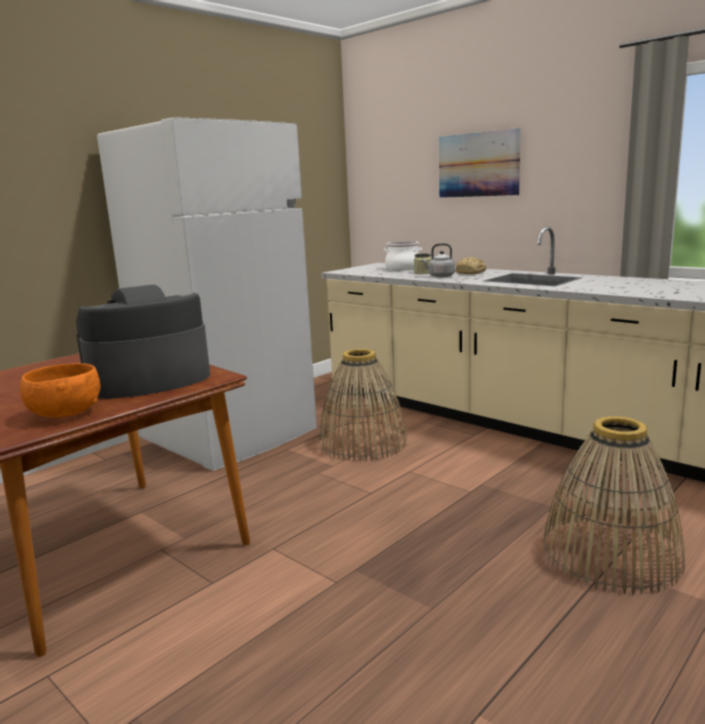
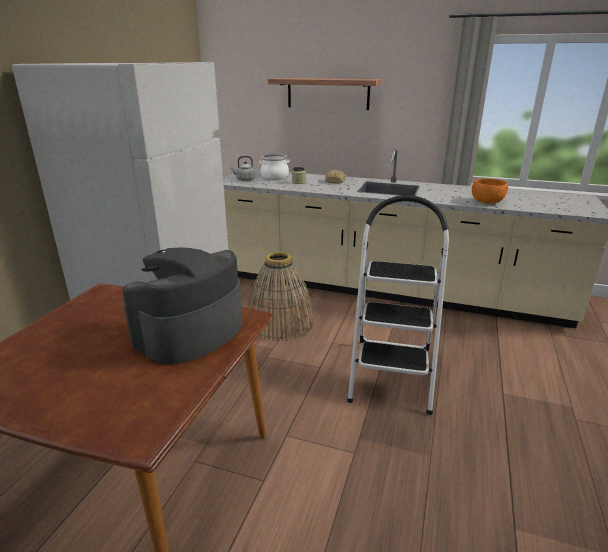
camera: 25 degrees left, 10 degrees up
orange bowl [20,363,101,417] -> orange bowl moved to [472,178,509,203]
grey kettle [422,243,455,277] -> grey kettle moved to [230,156,256,181]
picture [439,128,521,198] -> shelf [268,78,382,110]
basket [543,416,685,595] -> none
none -> step ladder [347,195,449,415]

